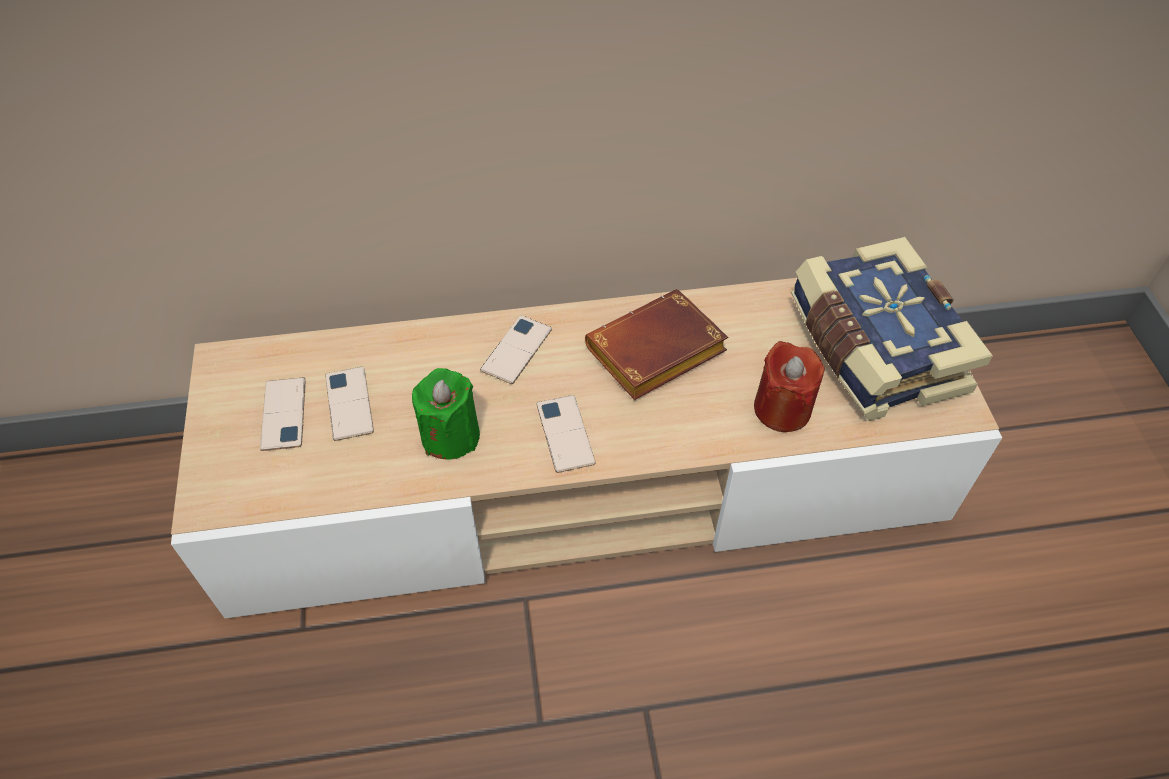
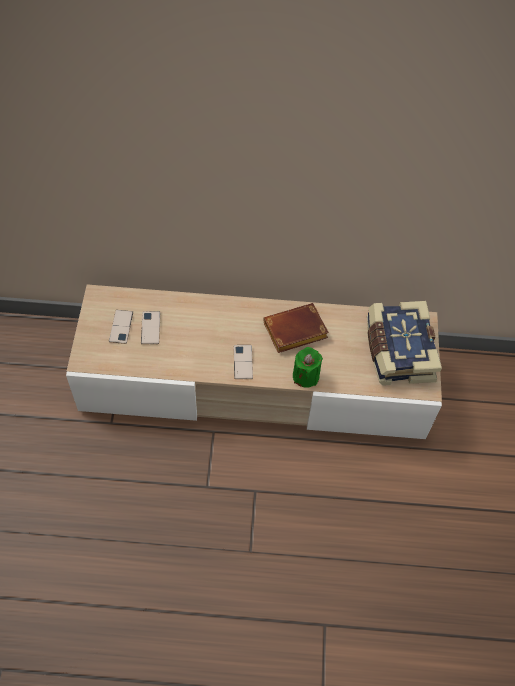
camera: 10 degrees right, 5 degrees up
green candle [412,368,480,459] -> green candle moved to [293,347,323,388]
phone [480,315,552,384] -> none
red candle [754,341,825,432] -> none

